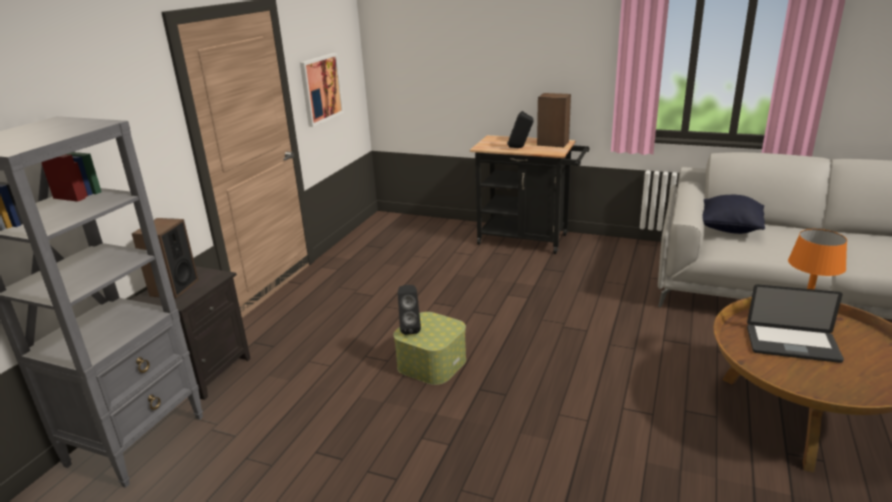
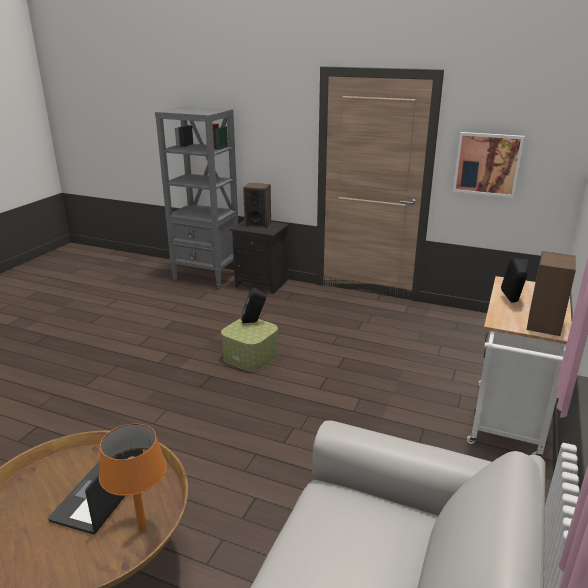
camera: 90 degrees right, 0 degrees up
black cart [470,135,589,254] -> white cart [467,276,572,457]
black pillow [703,195,765,234] -> none

